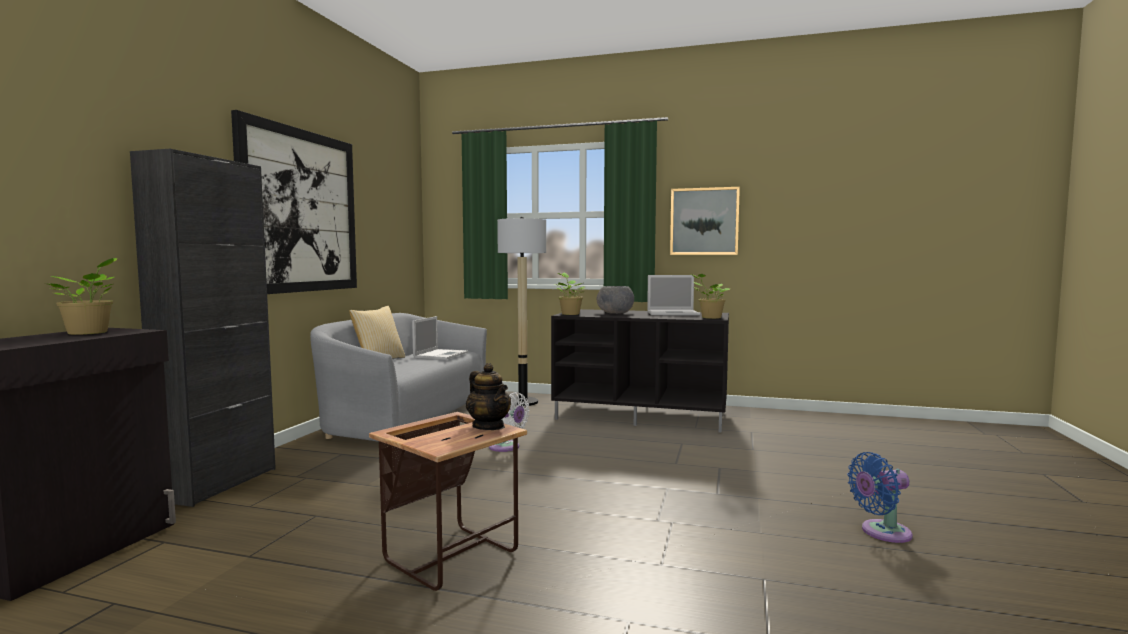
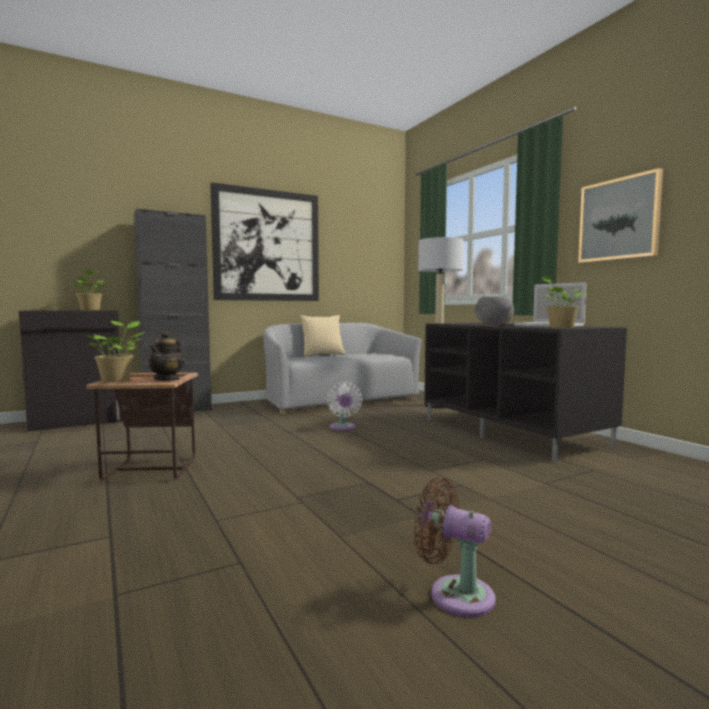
camera: 45 degrees right, 0 degrees up
laptop [412,316,468,360] -> none
potted plant [555,273,585,315] -> potted plant moved to [87,321,145,383]
blue fan [847,452,913,543] -> brown fan [414,477,495,617]

